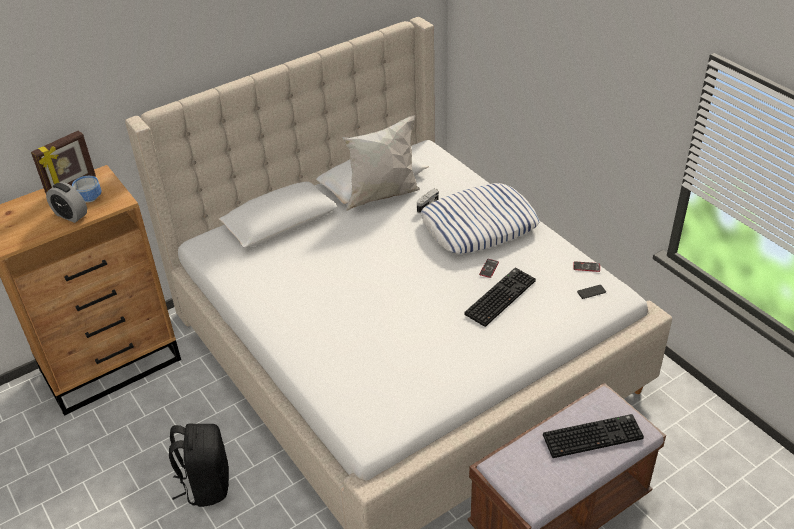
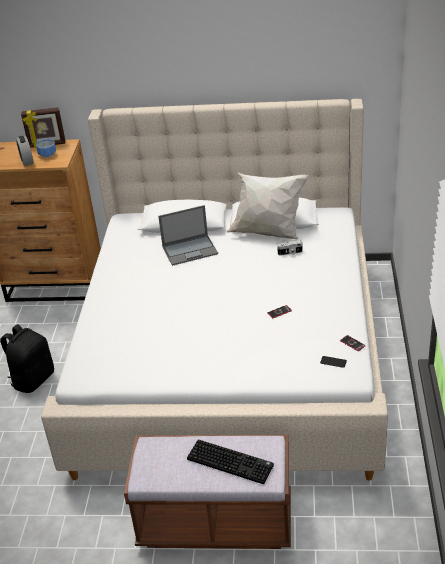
camera: 40 degrees right, 5 degrees down
pillow [420,183,539,254] -> none
keyboard [464,268,536,327] -> none
none -> laptop [158,205,218,266]

